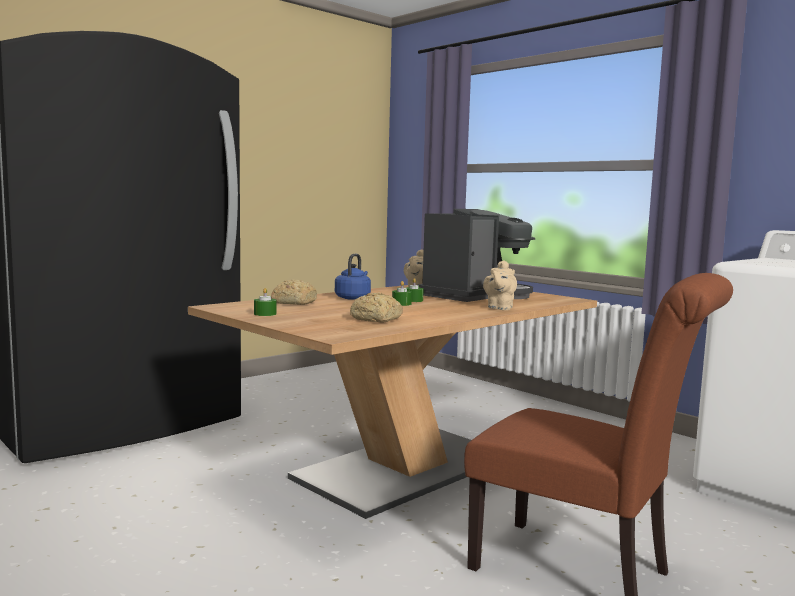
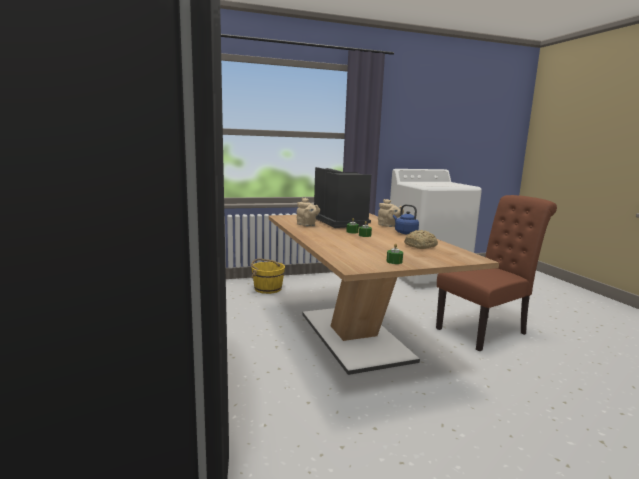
camera: 65 degrees left, 5 degrees up
bread [271,280,317,305] -> none
blue kettle [335,254,371,300] -> blue kettle moved to [393,204,419,234]
none -> yellow bucket [251,259,285,294]

